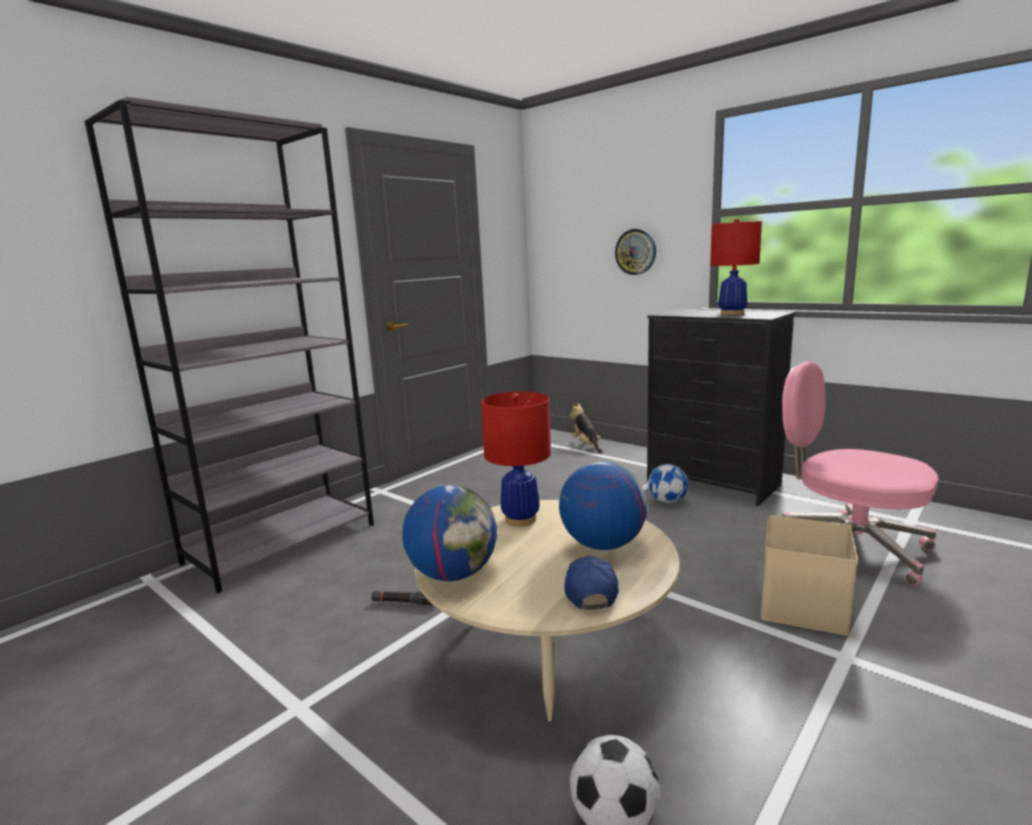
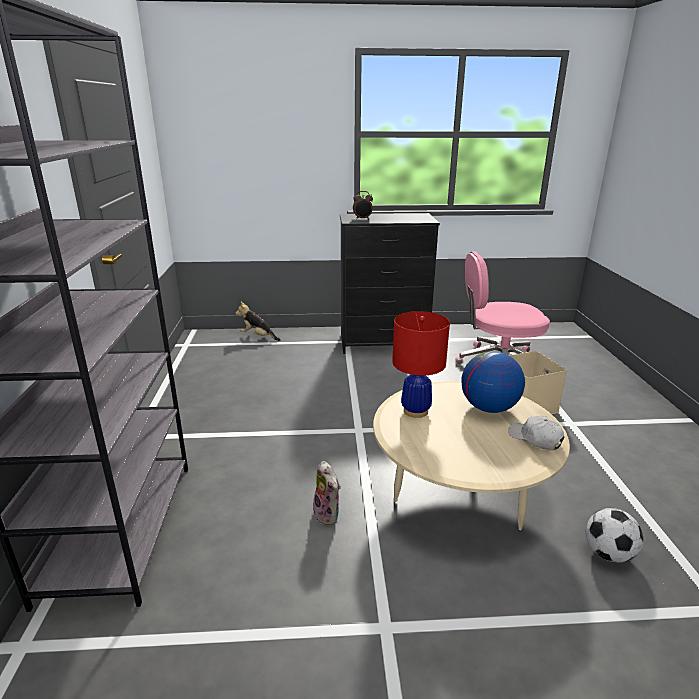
camera: 45 degrees left, 10 degrees up
black flashlight [371,591,433,605] -> plush toy [313,461,341,525]
globe [402,485,497,581] -> none
blue cap [564,556,619,610] -> white cap [508,416,564,451]
wall clock [615,229,656,275] -> none
football [648,464,688,503] -> none
red table lamp [710,219,762,315] -> none
none -> alarm clock [353,191,373,220]

